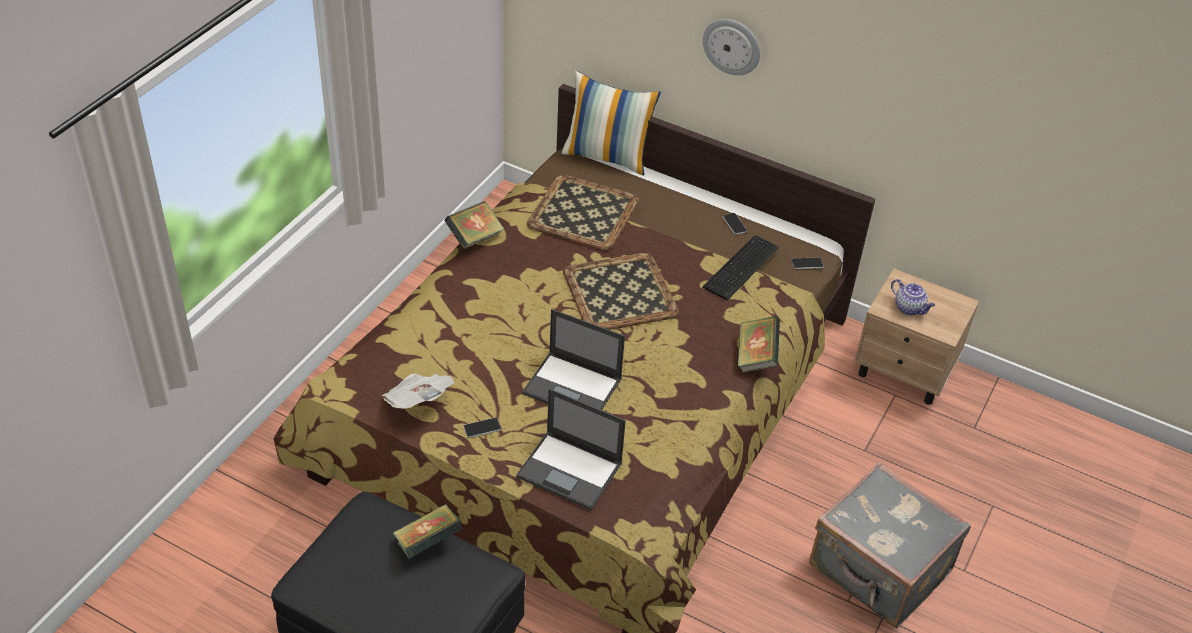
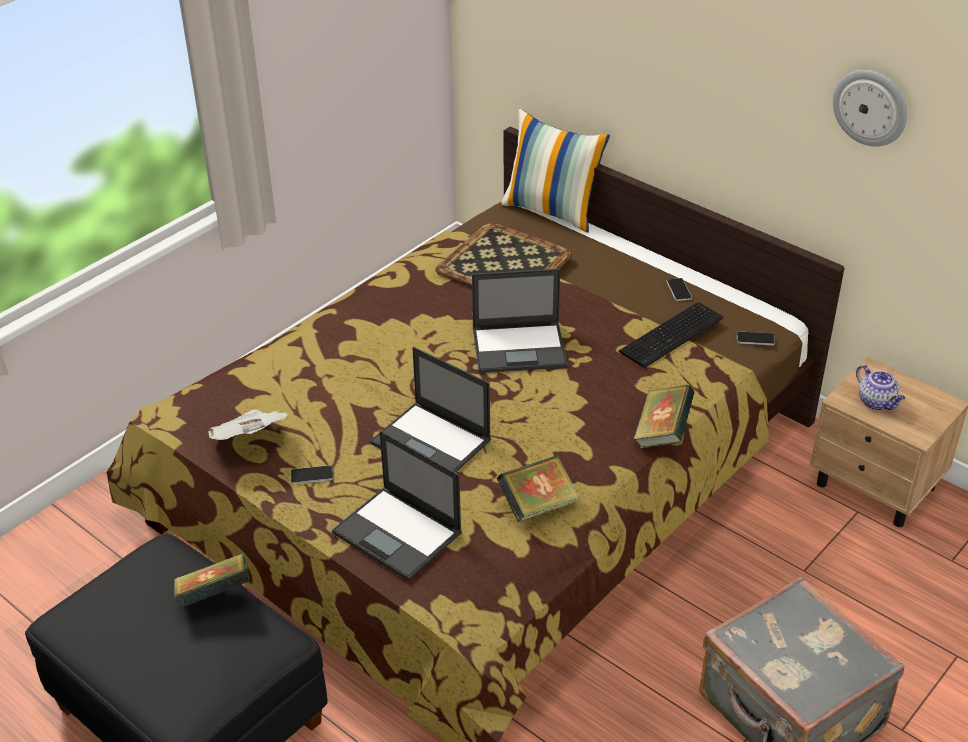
camera: 15 degrees right, 5 degrees down
book [444,201,504,249] -> book moved to [497,455,580,522]
tray [563,253,679,330] -> laptop [472,269,568,373]
wall clock [703,19,760,75] -> wall clock moved to [833,70,907,147]

